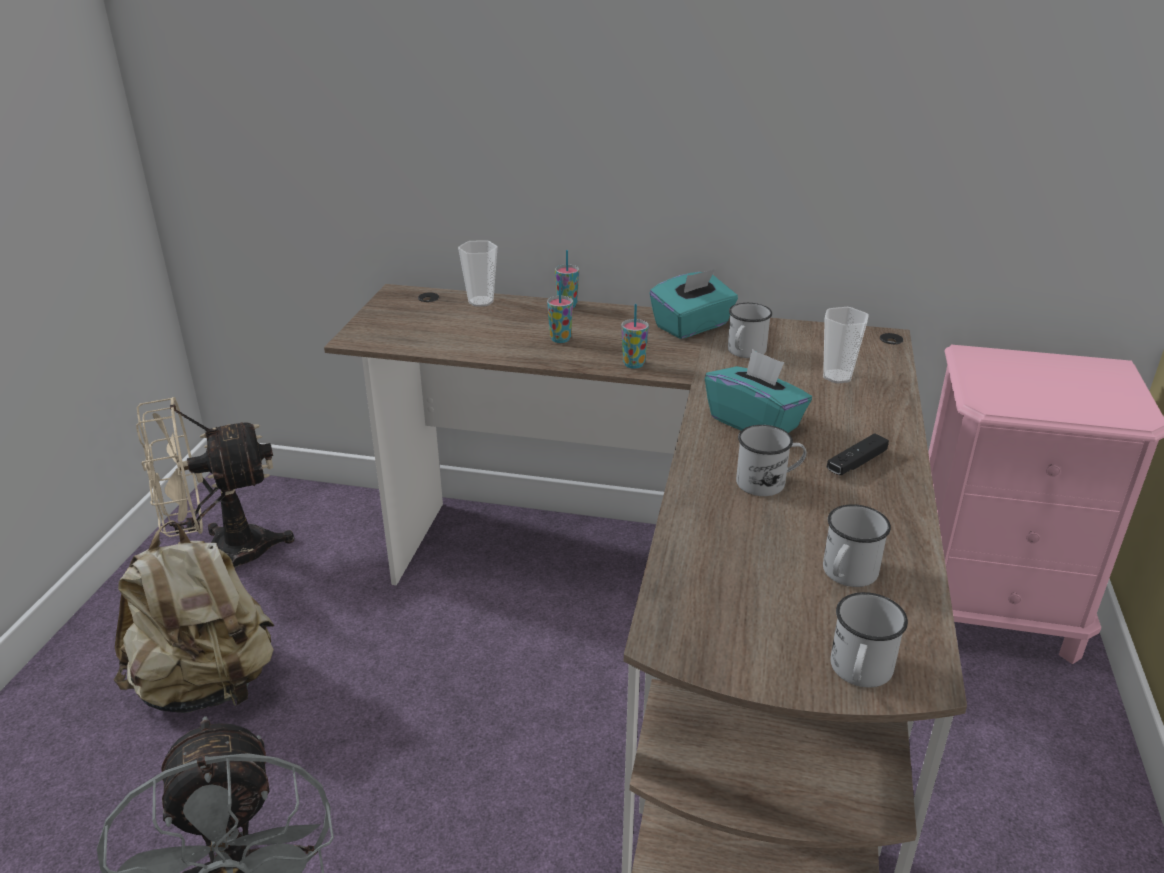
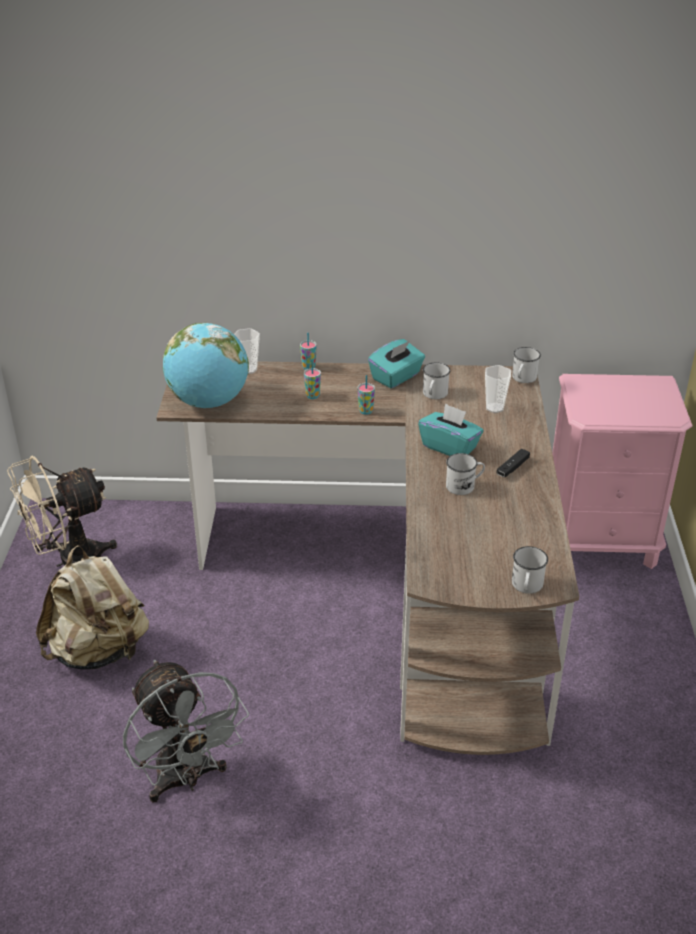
camera: 10 degrees left, 5 degrees up
white mug [823,504,891,587] -> white mug moved to [512,347,541,383]
none -> globe [163,323,249,408]

